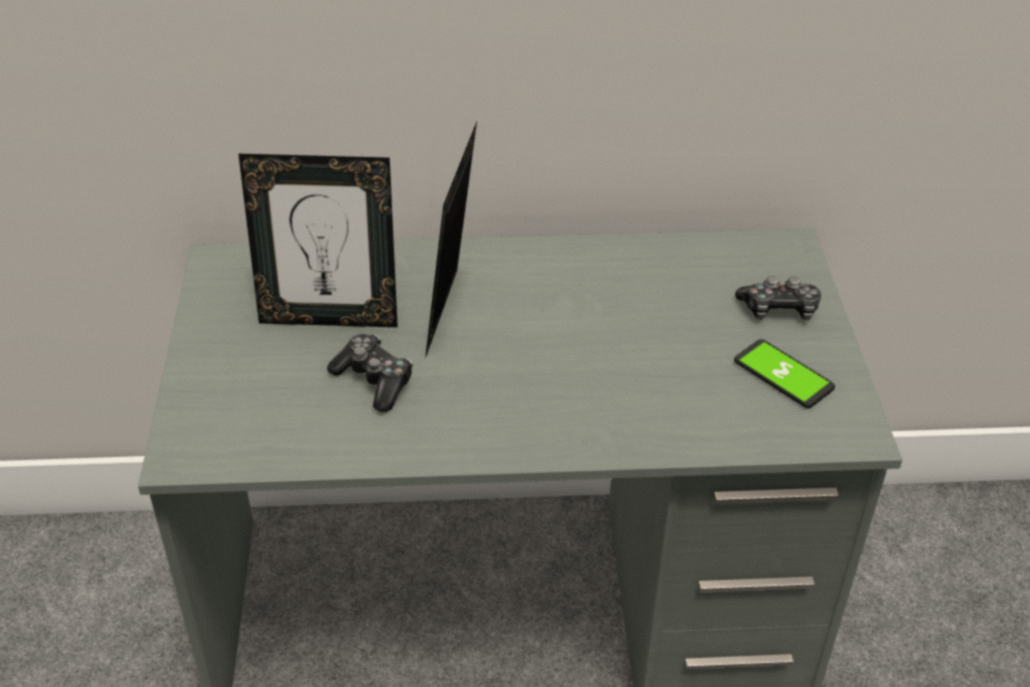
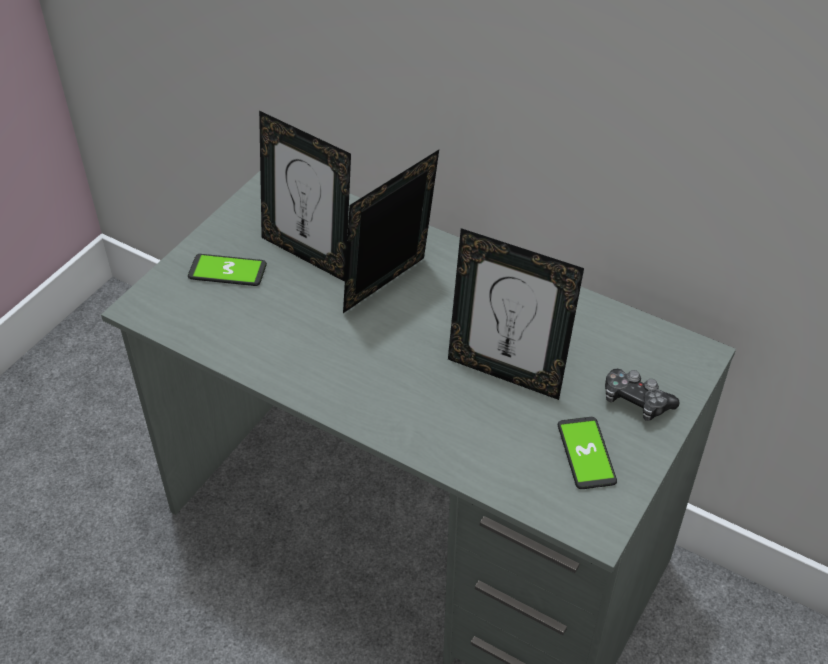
camera: 35 degrees right, 5 degrees up
game controller [327,334,413,412] -> none
none -> phone [188,254,267,286]
none -> picture frame [448,228,584,400]

